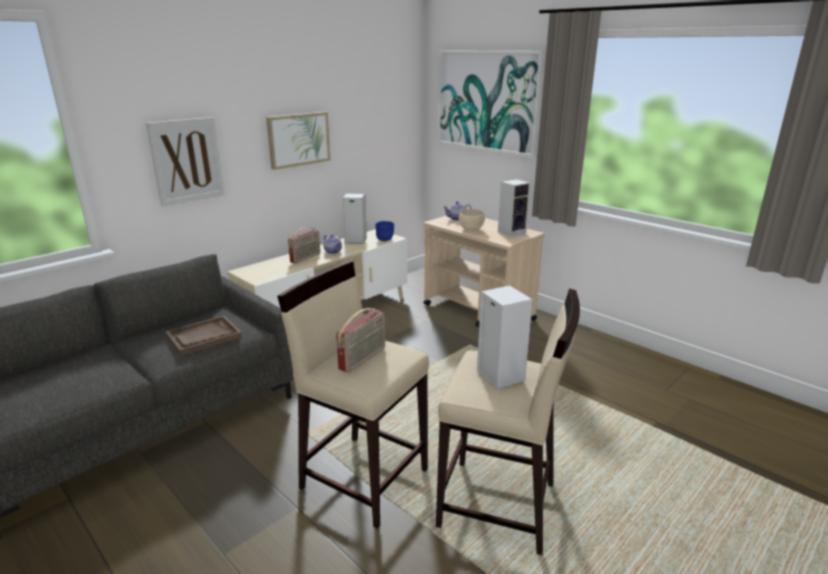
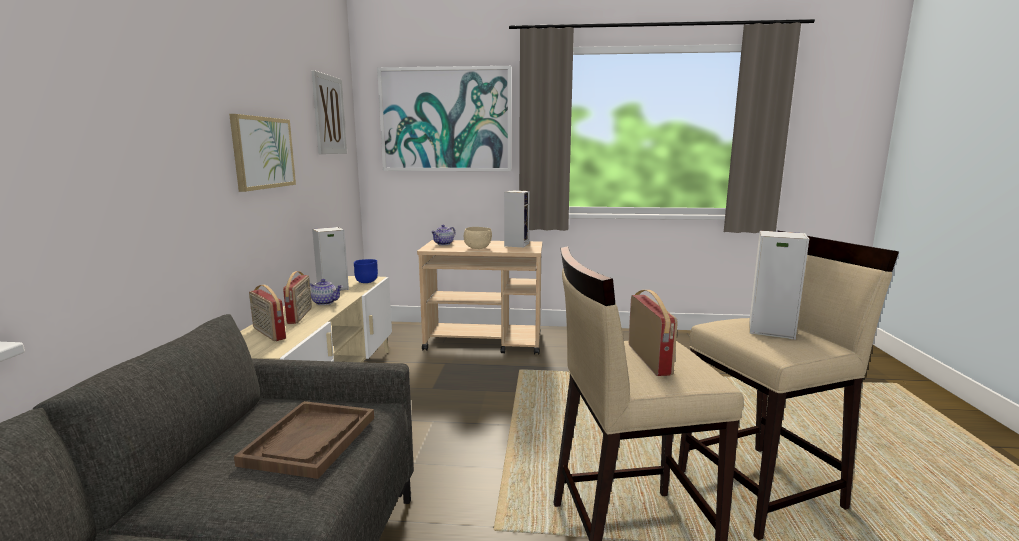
camera: 40 degrees left, 10 degrees down
picture [146,117,224,207] -> picture moved to [312,70,347,154]
none -> radio [249,285,286,341]

